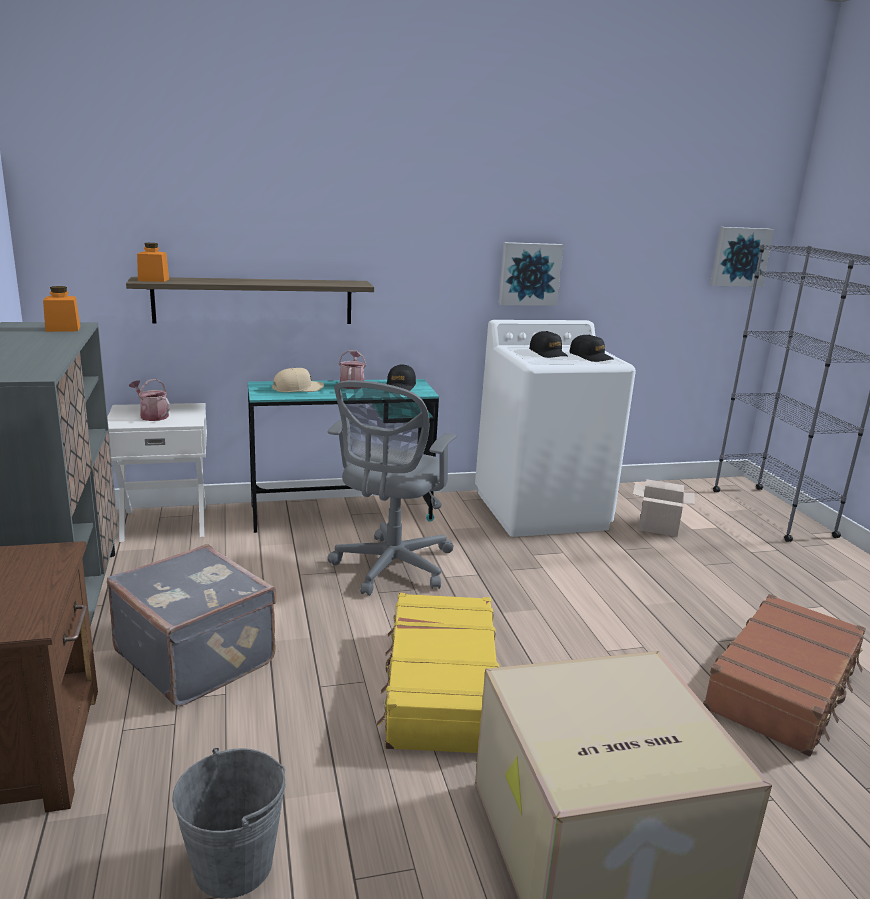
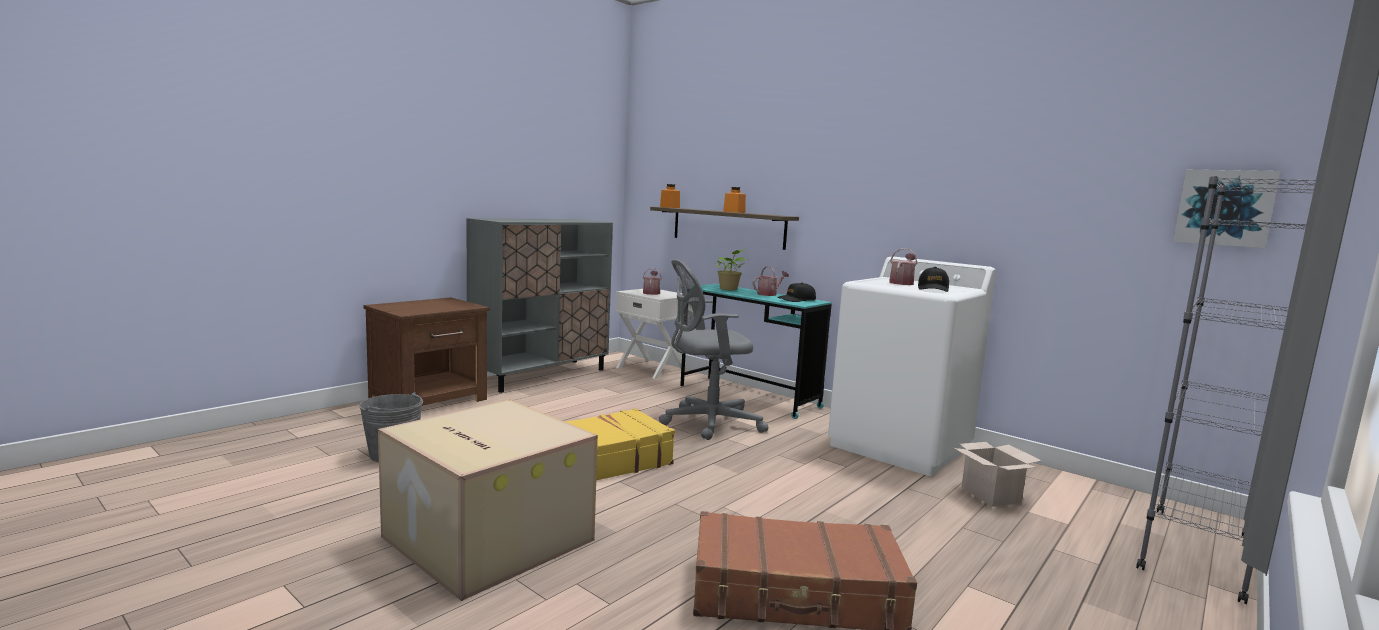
camera: 55 degrees right, 10 degrees down
orange jar [43,286,80,332] -> orange jar moved to [723,187,746,213]
grey suitcase [107,544,277,707] -> none
beige cap [272,368,324,392] -> potted plant [715,249,747,290]
picture [499,242,564,306] -> none
black cap [529,331,568,358] -> watering can [889,248,917,285]

